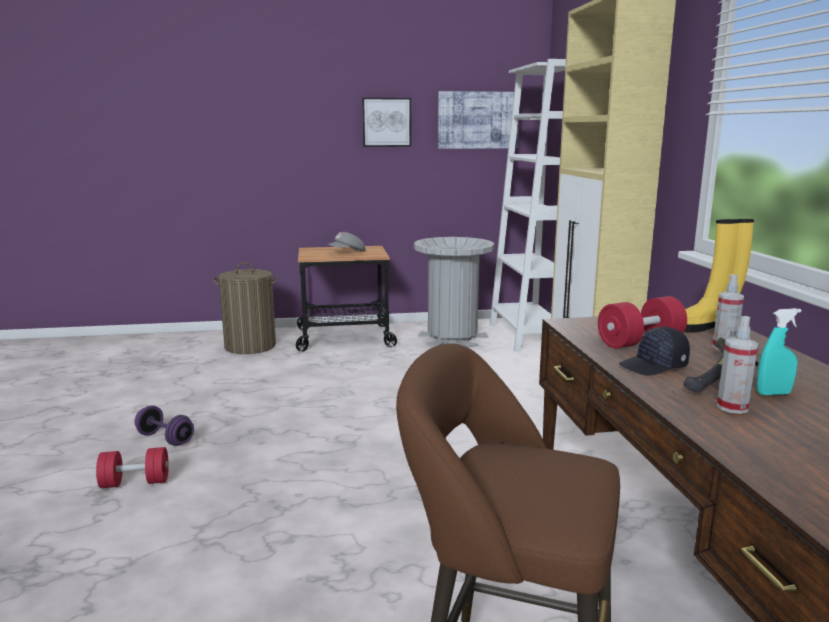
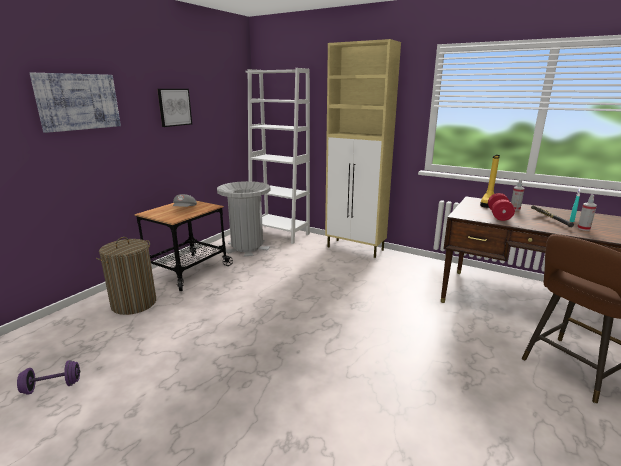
camera: 50 degrees left, 5 degrees up
red dumbbell [96,447,169,488] -> none
purple dumbbell [134,405,194,446] -> purple dumbbell moved to [17,360,80,395]
picture [438,91,519,149] -> picture moved to [30,73,121,133]
black cap [619,327,690,375] -> none

